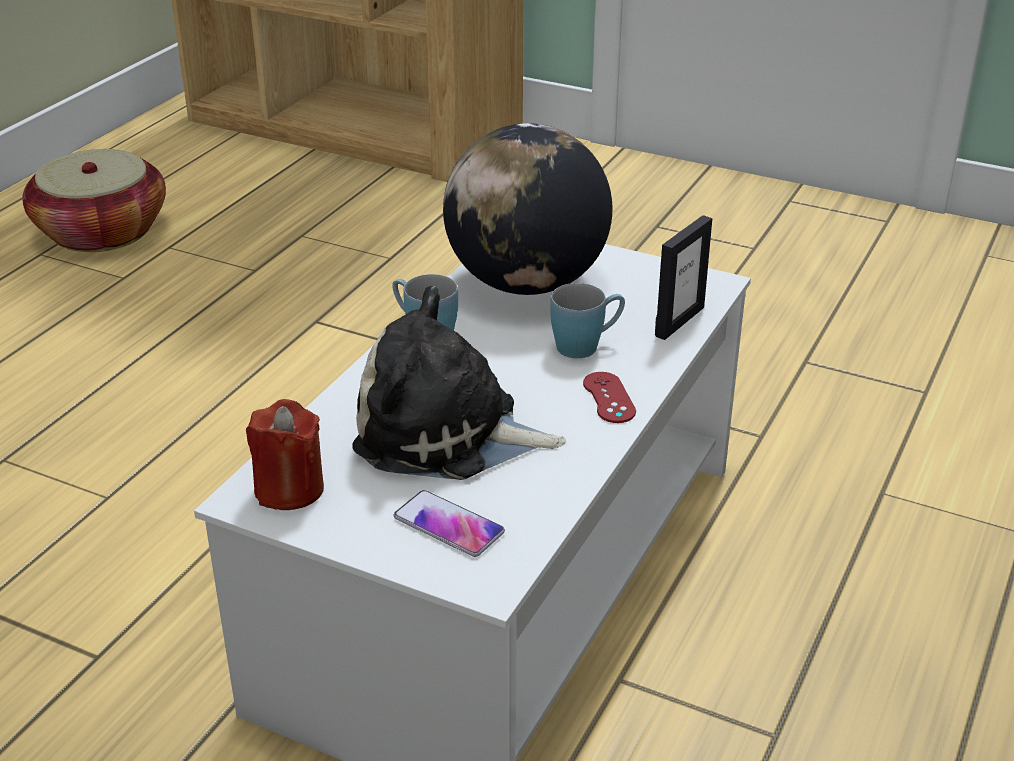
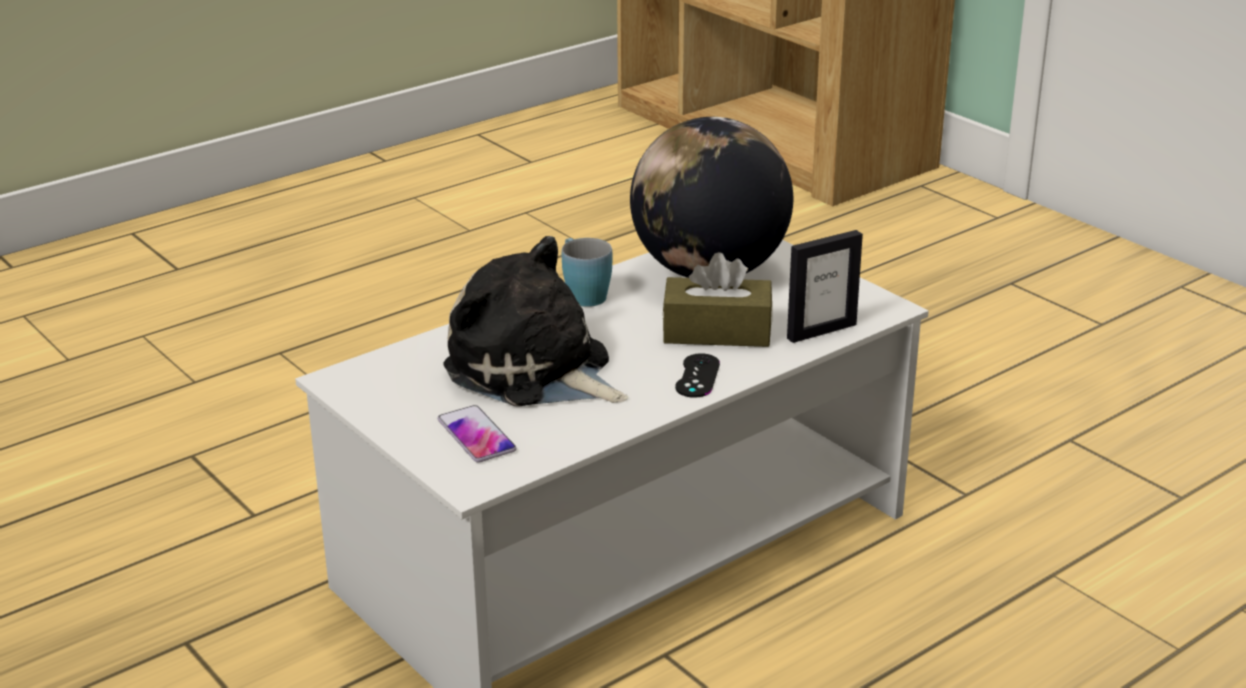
camera: 25 degrees right, 5 degrees down
basket [22,149,166,252] -> none
red candle [246,399,324,510] -> none
blue mug [550,283,625,358] -> brown tissue box [662,252,772,347]
red game controller [583,372,636,423] -> black game controller [675,353,720,398]

